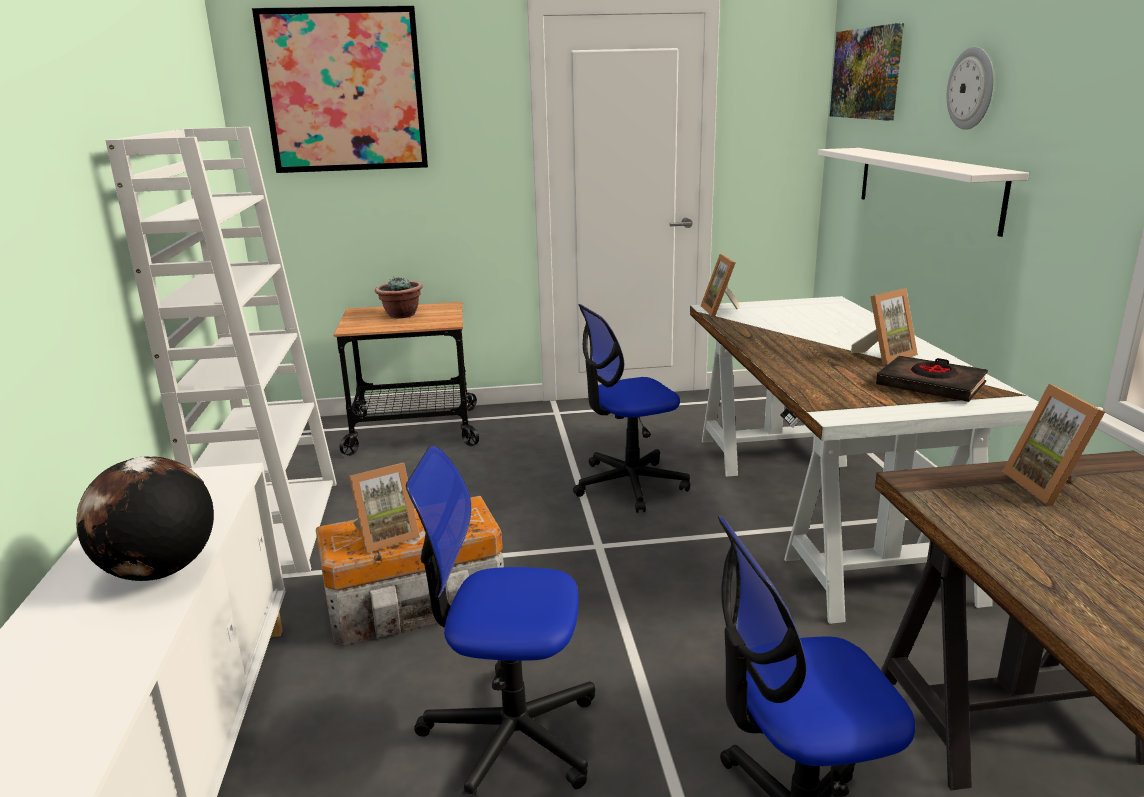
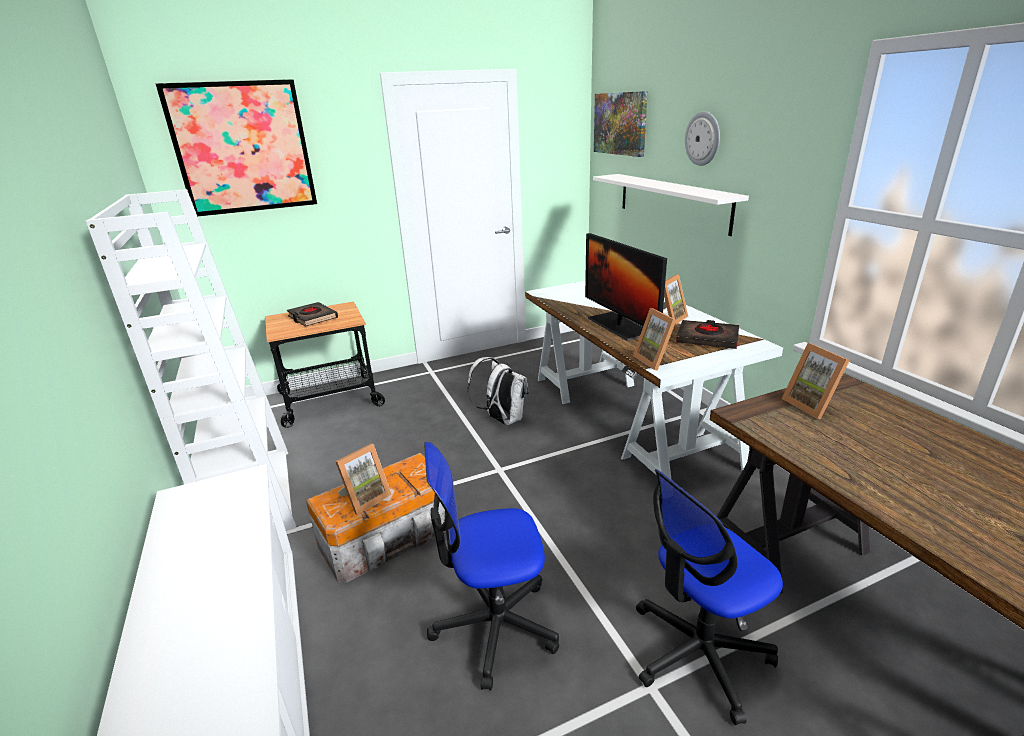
camera: 15 degrees left, 5 degrees up
globe [76,456,214,581] -> none
potted plant [375,277,423,318] -> black book [287,302,338,327]
office chair [573,304,690,513] -> white backpack [467,357,529,425]
picture frame [701,254,740,317] -> picture frame moved to [633,308,676,370]
none -> monitor [585,233,667,341]

